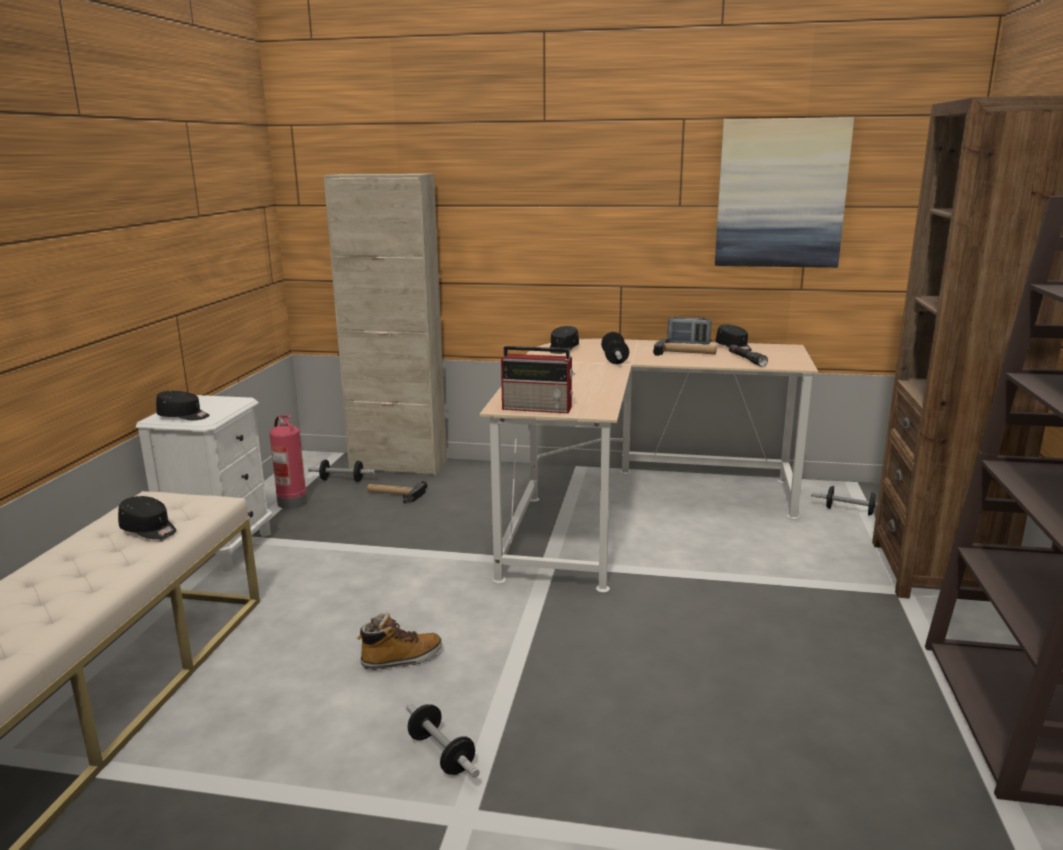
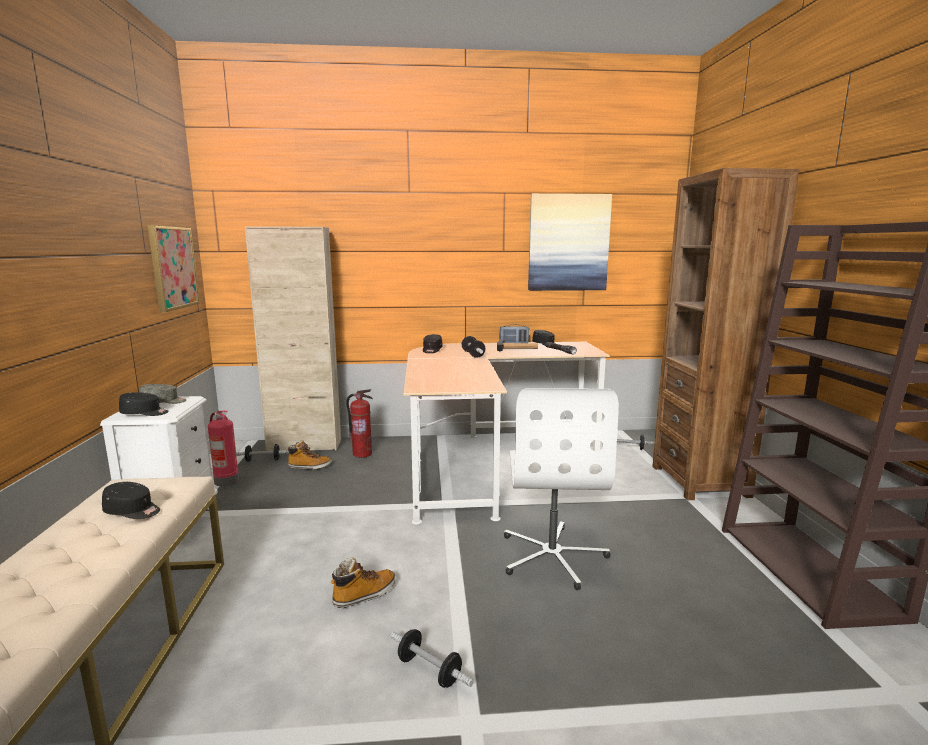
camera: 15 degrees left, 5 degrees down
hammer [367,481,427,504] -> boot [287,440,332,470]
radio [501,346,575,413] -> none
none -> grey cap [139,384,187,404]
none -> picture [148,225,200,312]
none -> fire extinguisher [346,389,373,458]
none -> white office chair [504,388,619,590]

